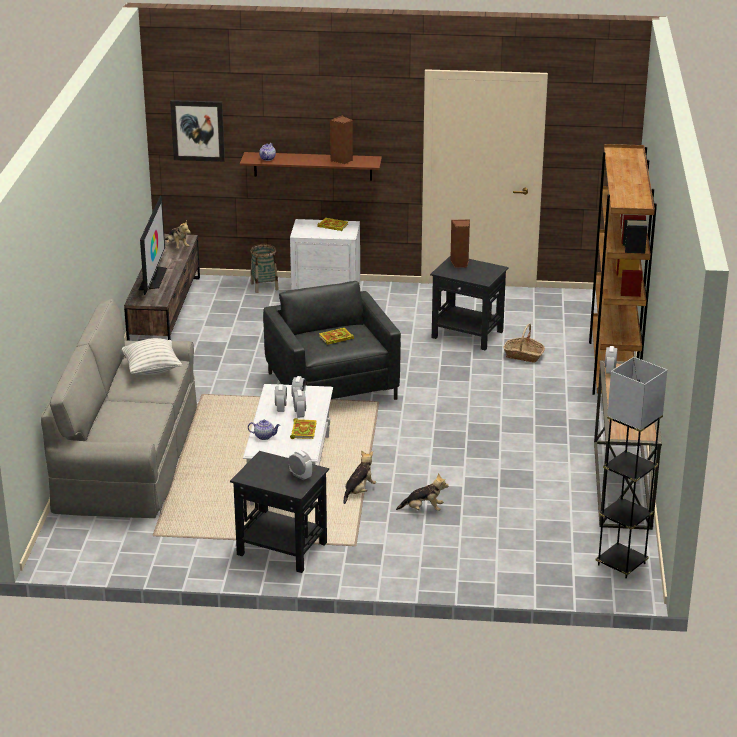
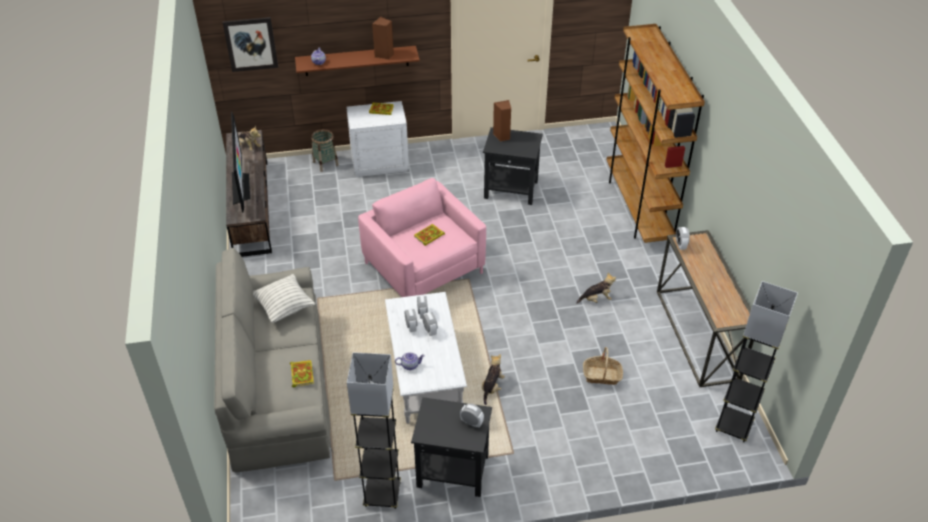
camera: 15 degrees left, 15 degrees up
grey armchair [263,281,401,400] -> pink armchair [358,178,486,297]
book [290,418,317,439] -> book moved to [290,360,314,387]
plush toy [396,473,449,511] -> plush toy moved to [576,272,616,304]
basket [503,323,545,362] -> basket moved to [583,347,623,385]
none -> grey floor lamp [347,352,401,509]

